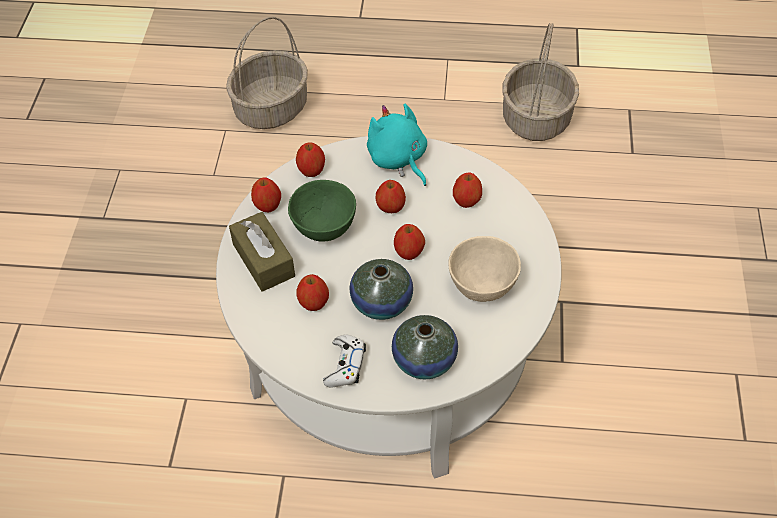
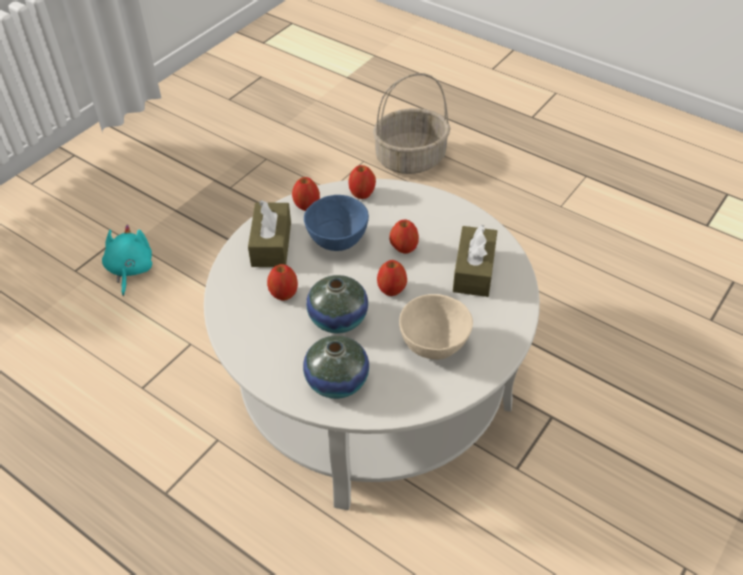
camera: 30 degrees right, 5 degrees down
green bowl [288,180,356,242] -> blue bowl [304,195,369,251]
white game controller [323,335,366,387] -> none
turquoise plush toy [367,104,427,186] -> turquoise plush toy moved to [102,225,152,296]
apple [453,172,482,208] -> brown tissue box [453,225,497,297]
basket [502,23,579,141] -> none

